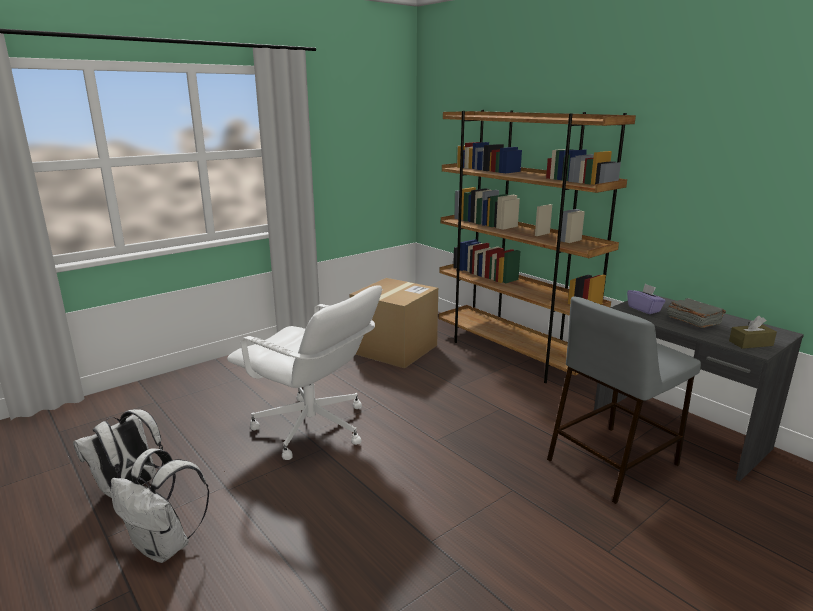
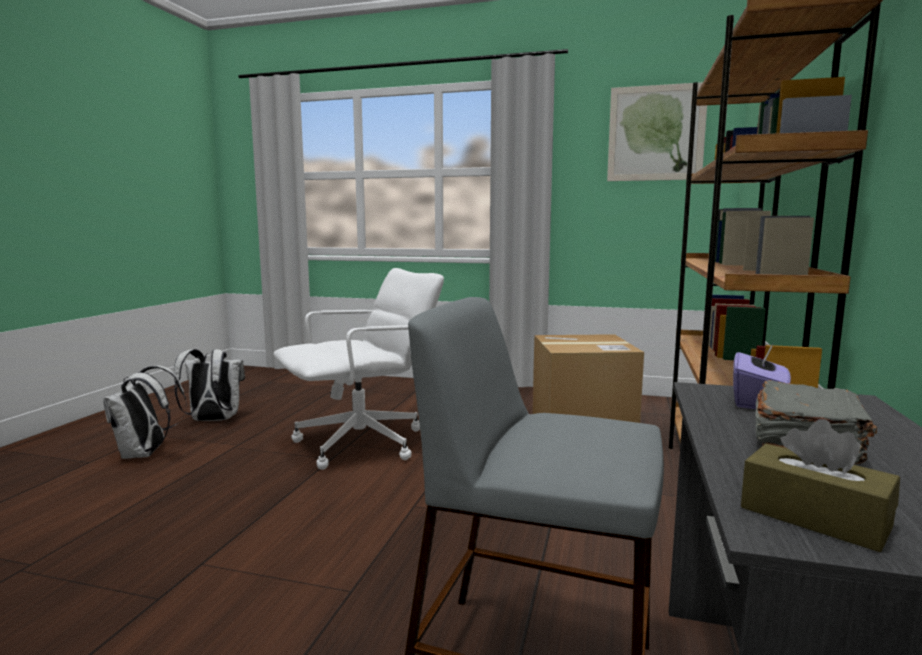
camera: 55 degrees right, 10 degrees down
white office chair [227,285,382,460] -> white office chair turned 120 degrees counterclockwise [273,268,444,470]
none -> picture [607,82,707,181]

